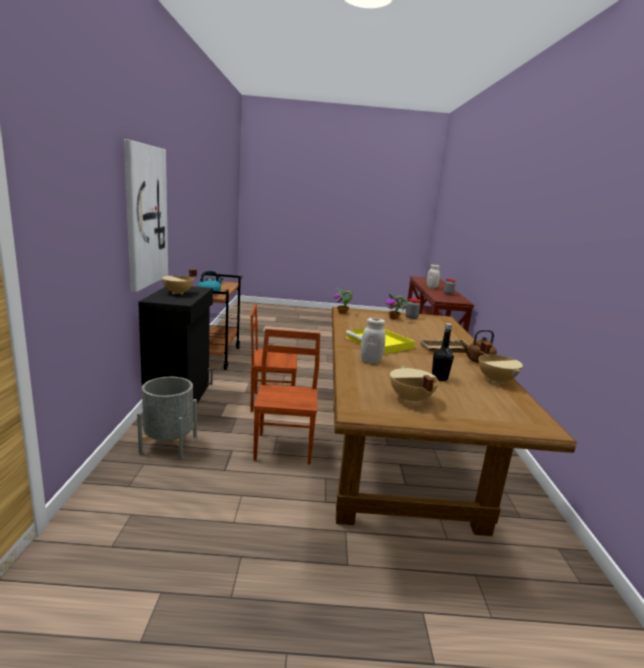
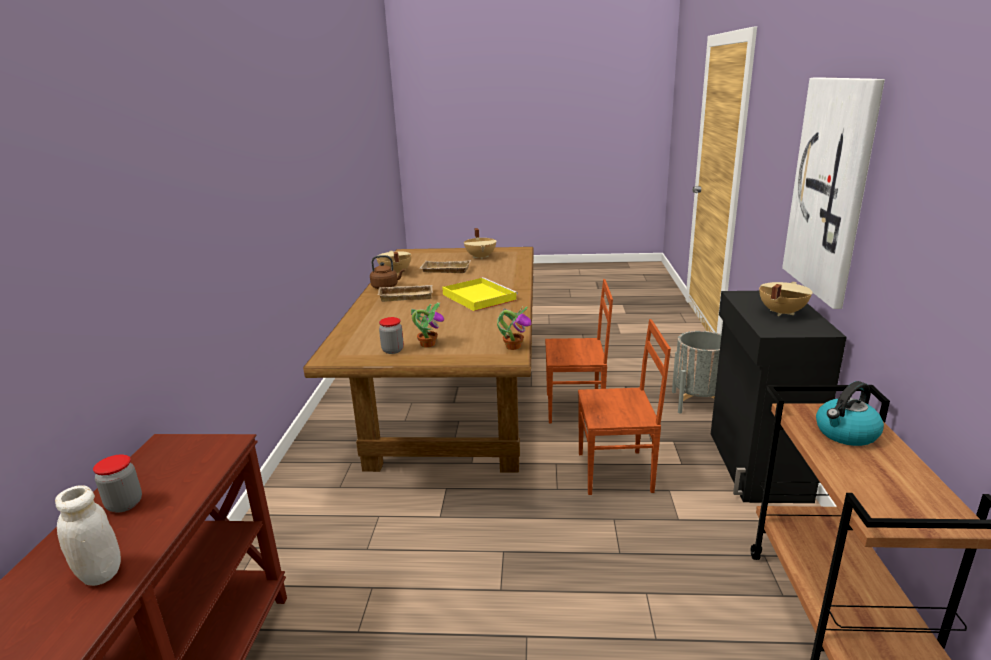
camera: 175 degrees left, 5 degrees up
brown chair [253,329,320,465] -> brown chair turned 90 degrees counterclockwise [545,279,613,423]
white jar [361,318,385,363] -> none
black bottle [432,323,454,381] -> beige tray [419,260,471,273]

